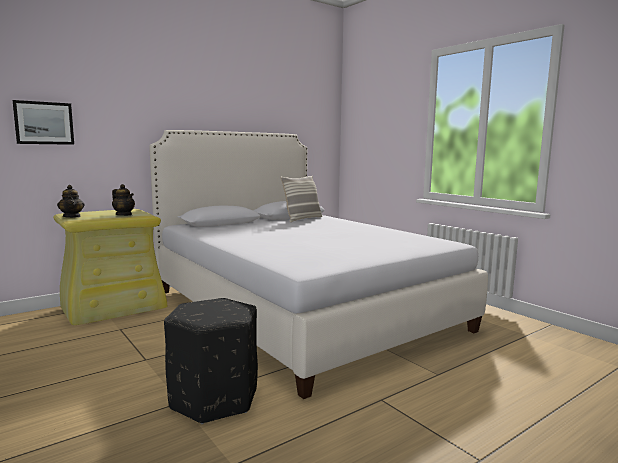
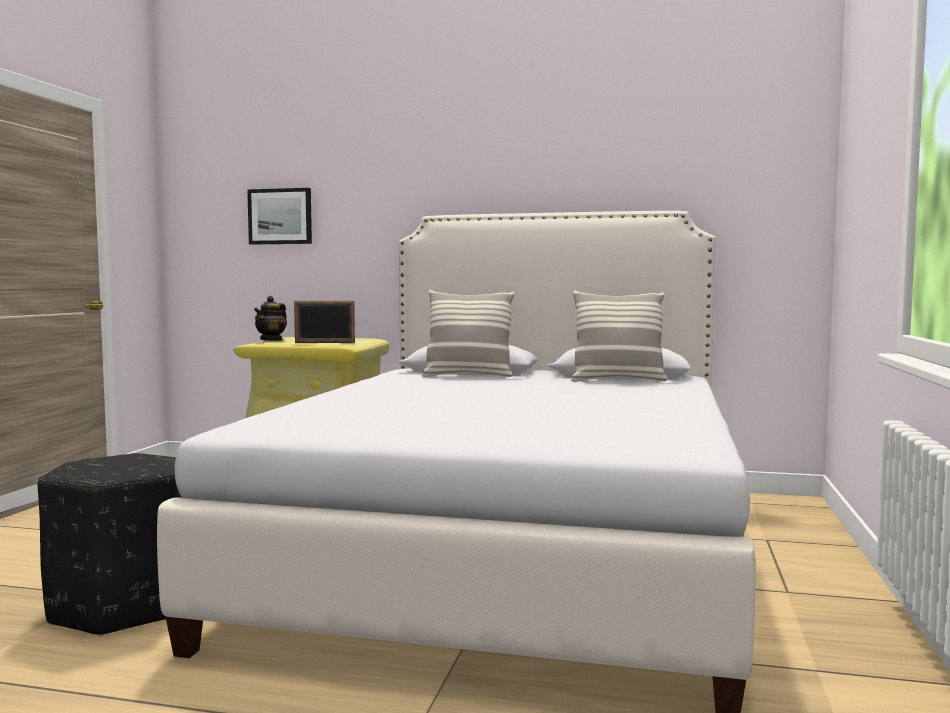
camera: 50 degrees right, 5 degrees down
teapot [112,184,135,216] -> picture frame [294,301,355,343]
none -> pillow [422,290,515,377]

